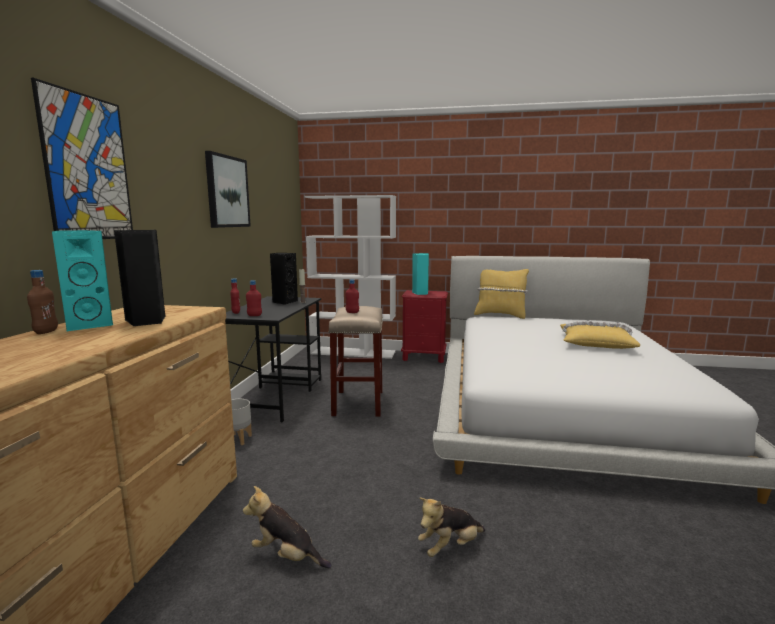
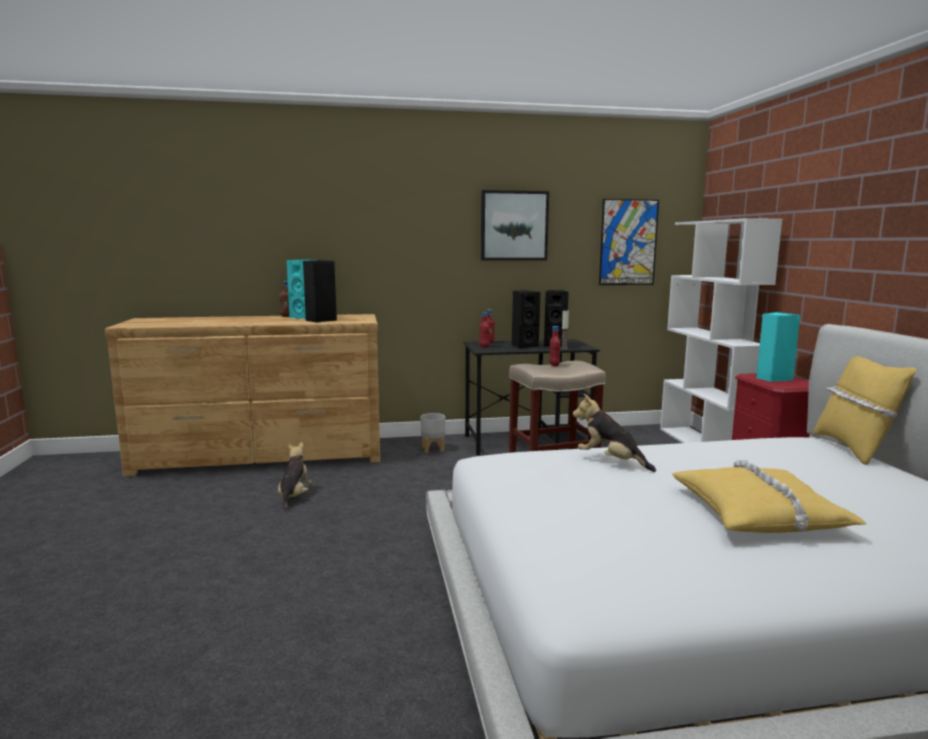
camera: 70 degrees right, 0 degrees up
picture [31,78,133,239] -> picture moved to [599,199,659,285]
plush toy [418,497,485,557] -> plush toy moved to [573,394,656,472]
none -> black speaker [511,290,540,348]

